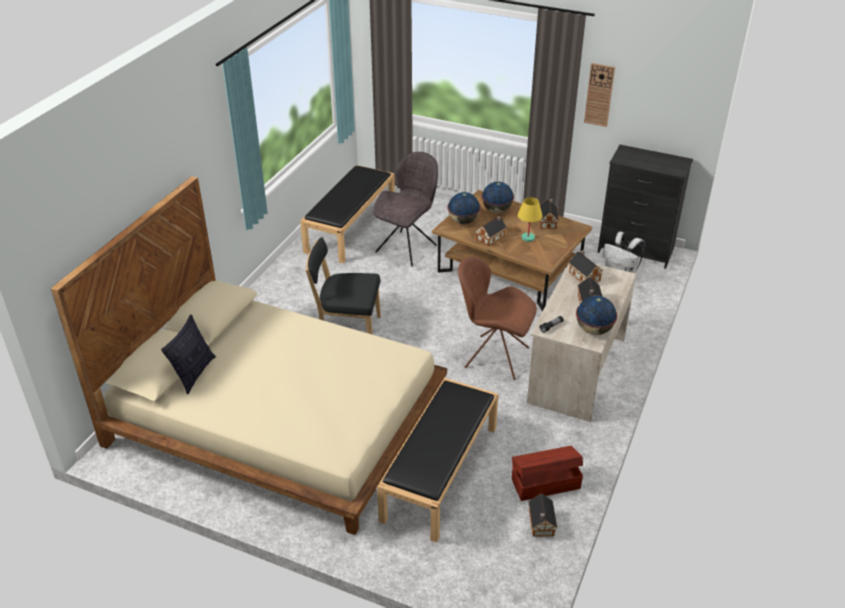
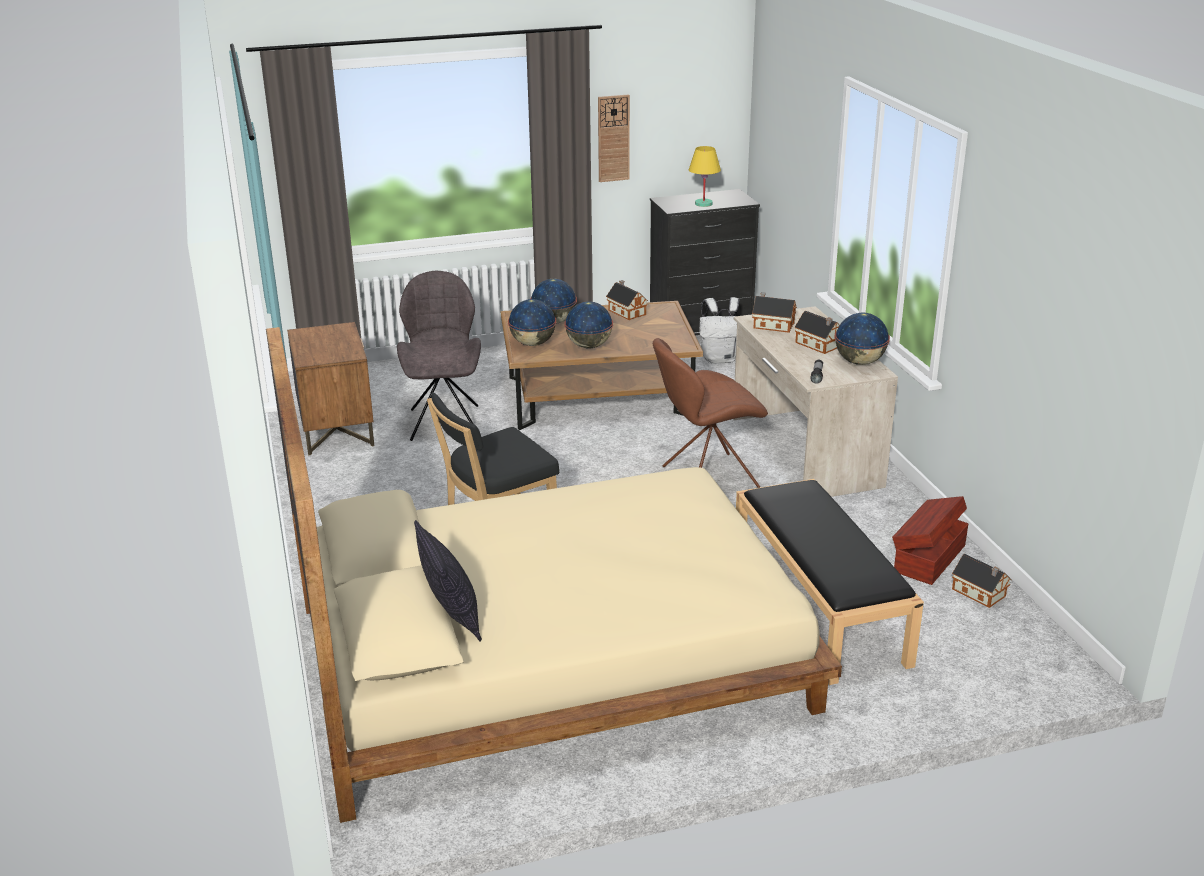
camera: 40 degrees left, 10 degrees down
black bench [300,165,395,263] -> brown nightstand [287,322,374,456]
toy house [475,216,507,246] -> globe [564,301,613,348]
yellow table lamp [518,197,543,242] -> yellow table lamp moved to [689,146,721,207]

